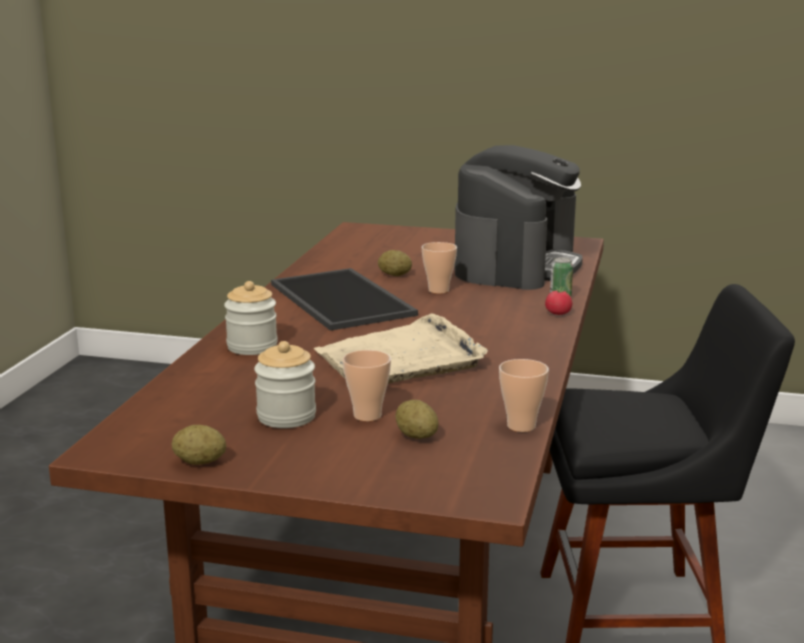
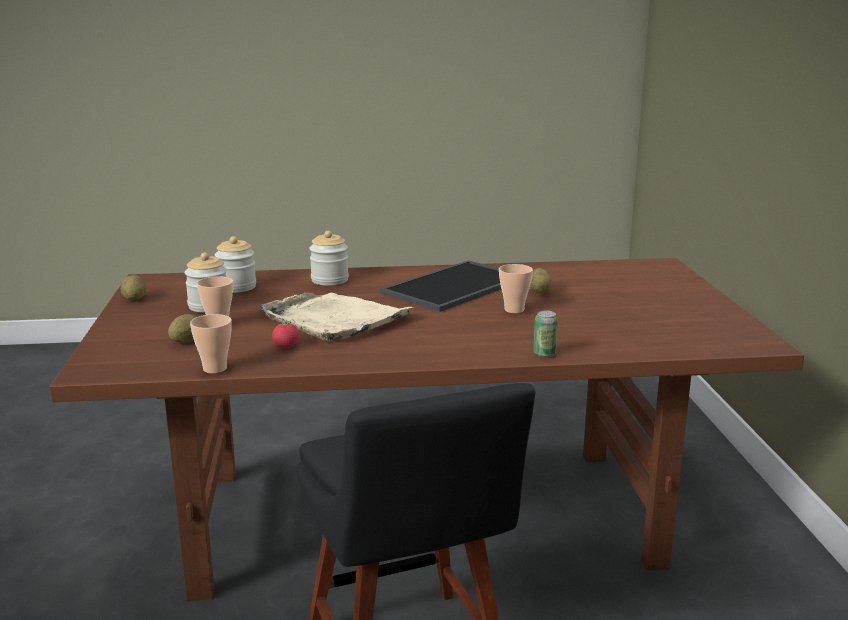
camera: 70 degrees right, 0 degrees up
coffee machine [455,145,583,290] -> none
tomato [545,285,572,315] -> tomato moved to [272,319,299,348]
none -> jar [215,236,256,293]

